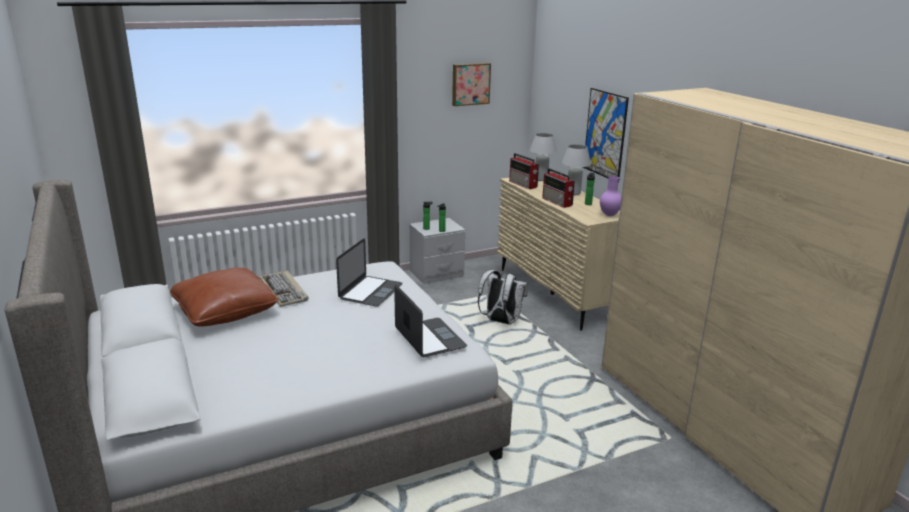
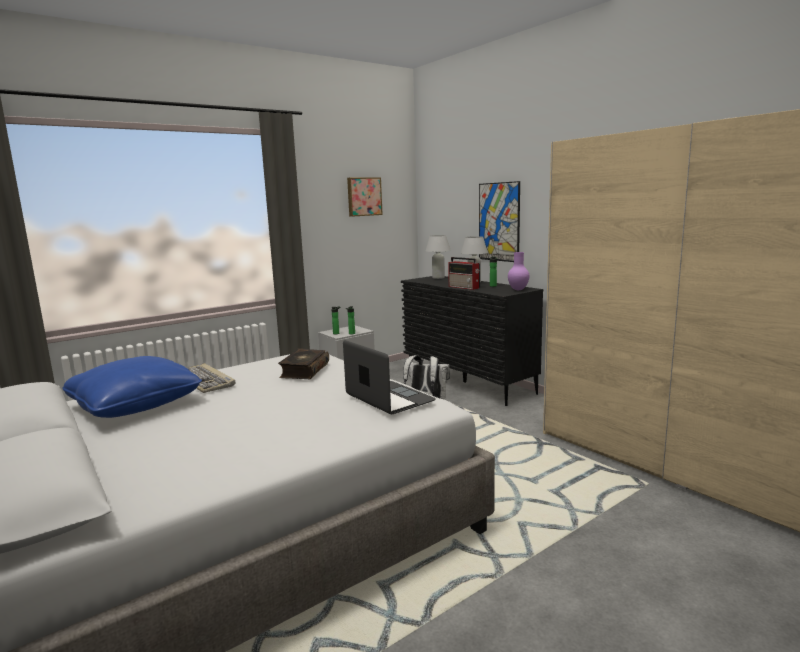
camera: 10 degrees left, 10 degrees down
brown pillow [170,268,279,326] -> blue pillow [62,356,202,418]
laptop [336,238,403,307] -> book [278,348,329,379]
beige dresser [497,177,620,330] -> black dresser [401,276,543,406]
radio [509,153,539,189] -> none

